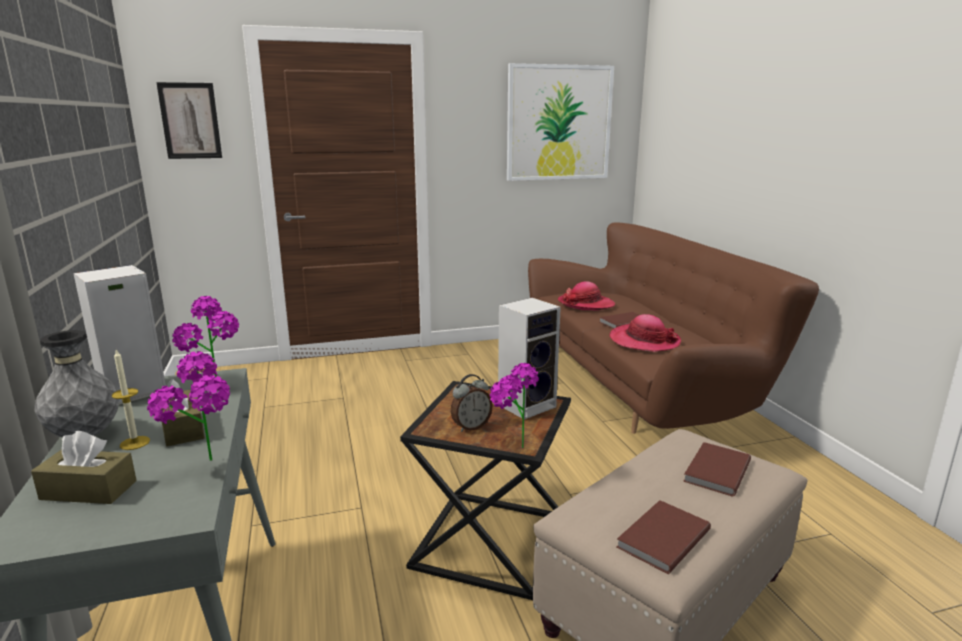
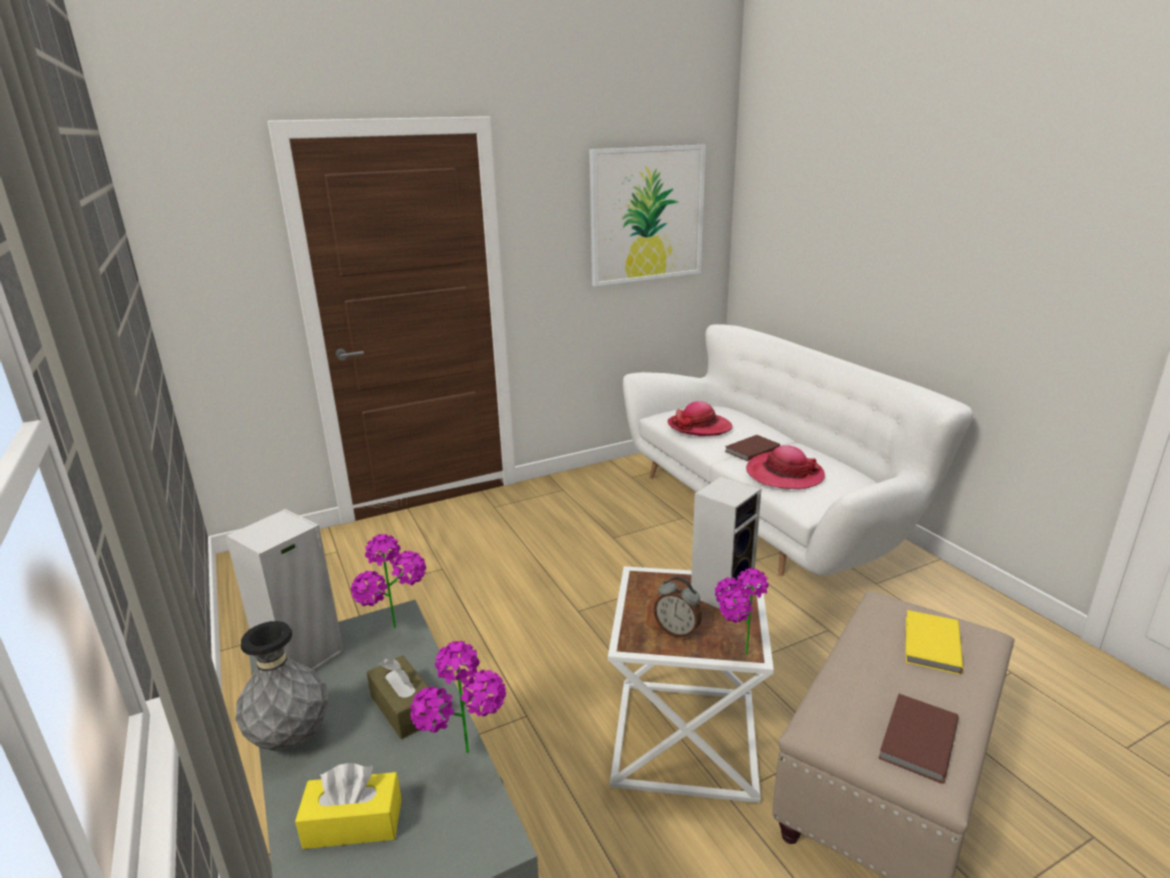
camera: 10 degrees left, 5 degrees up
brown tissue box [31,431,137,504] -> yellow tissue box [295,763,402,849]
candle [112,350,150,450] -> none
picture [156,82,222,159] -> none
black side table [400,381,571,600] -> white side table [608,566,774,803]
alarm clock [451,374,493,432] -> alarm clock turned 75 degrees clockwise [654,577,702,639]
brown sofa [528,222,819,434] -> white sofa [623,324,973,576]
brown book [683,442,751,497] -> yellow book [906,610,963,675]

